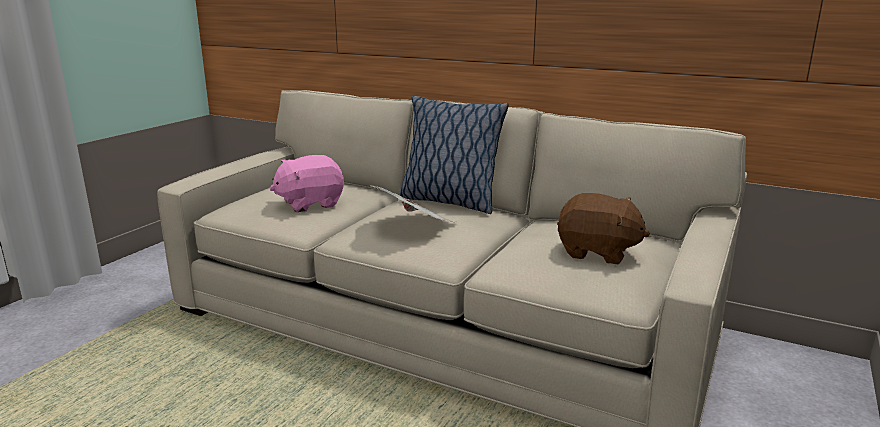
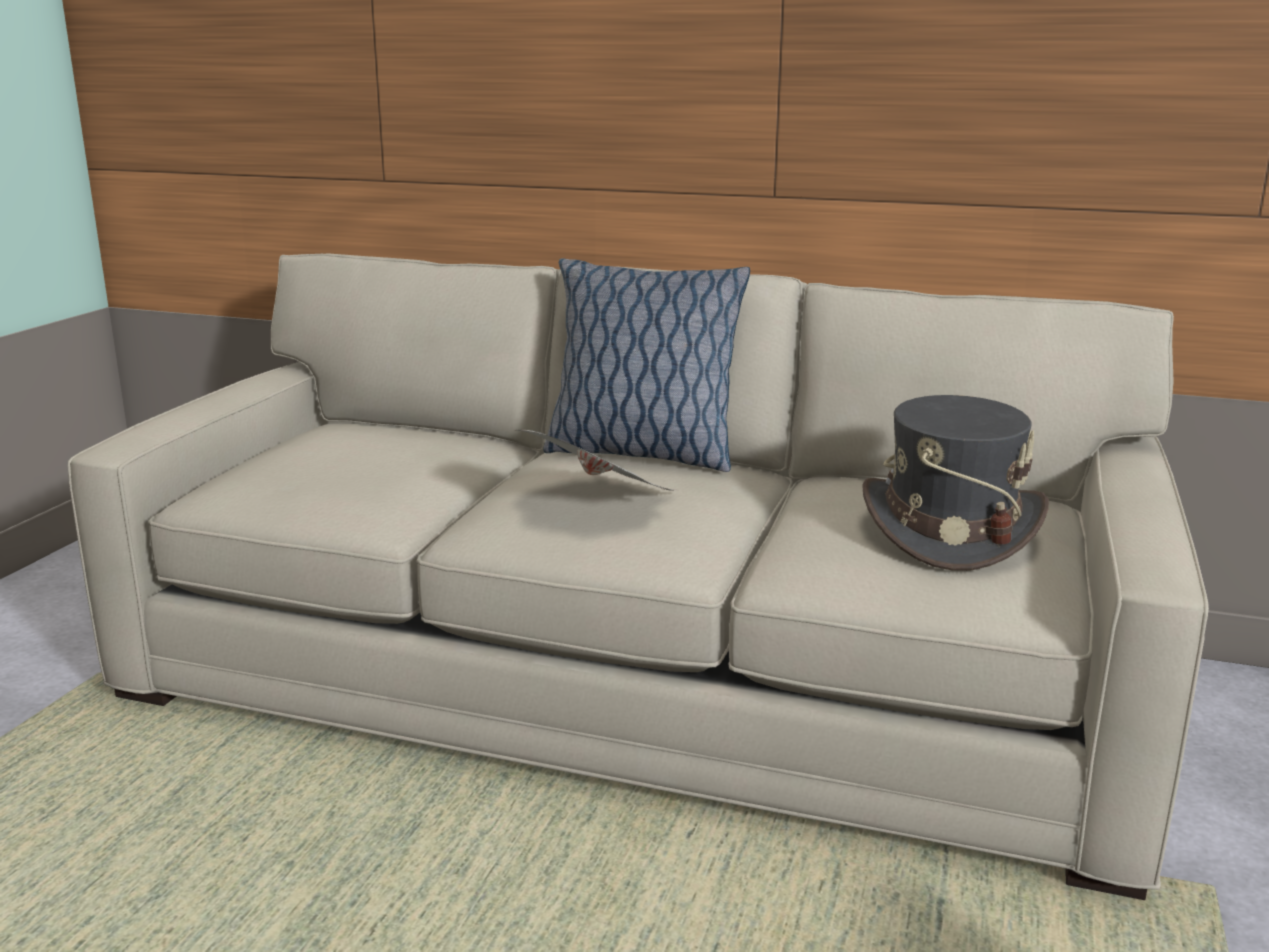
camera: 10 degrees left, 0 degrees up
pink plush toy [270,155,344,212] -> none
brown plush toy [557,193,650,264] -> grey hat [862,395,1049,571]

